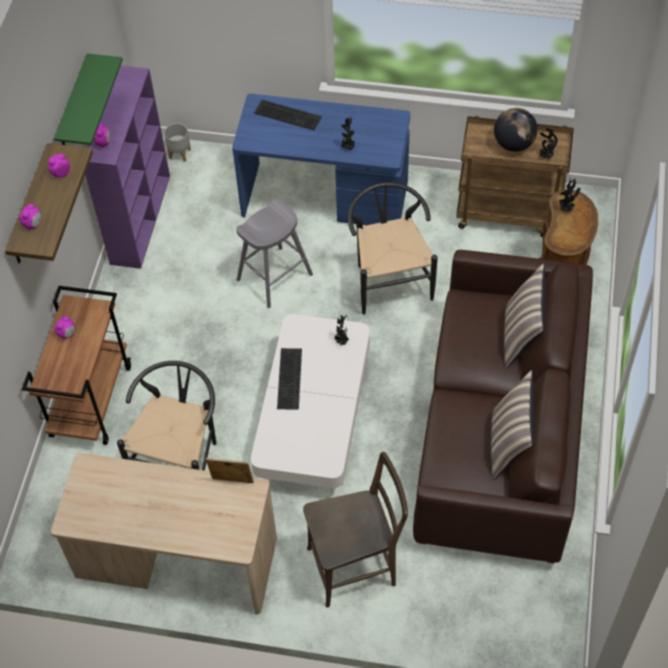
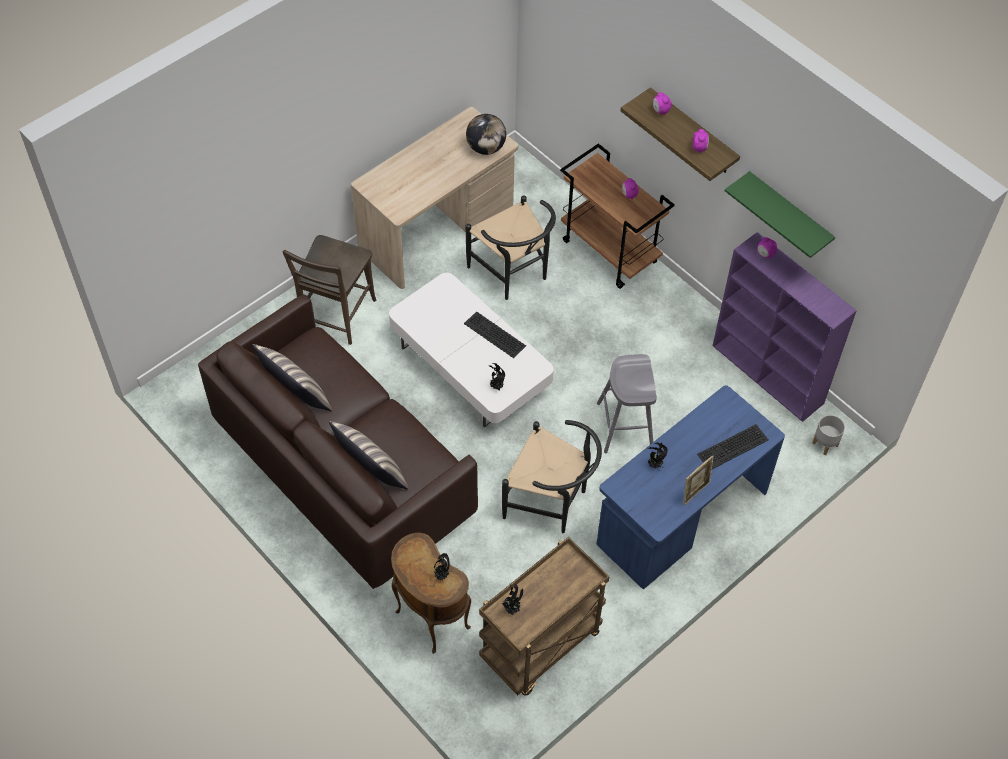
camera: 125 degrees right, 0 degrees up
picture frame [205,458,254,483] -> picture frame moved to [683,455,714,505]
globe [494,108,538,152] -> globe moved to [466,114,506,155]

